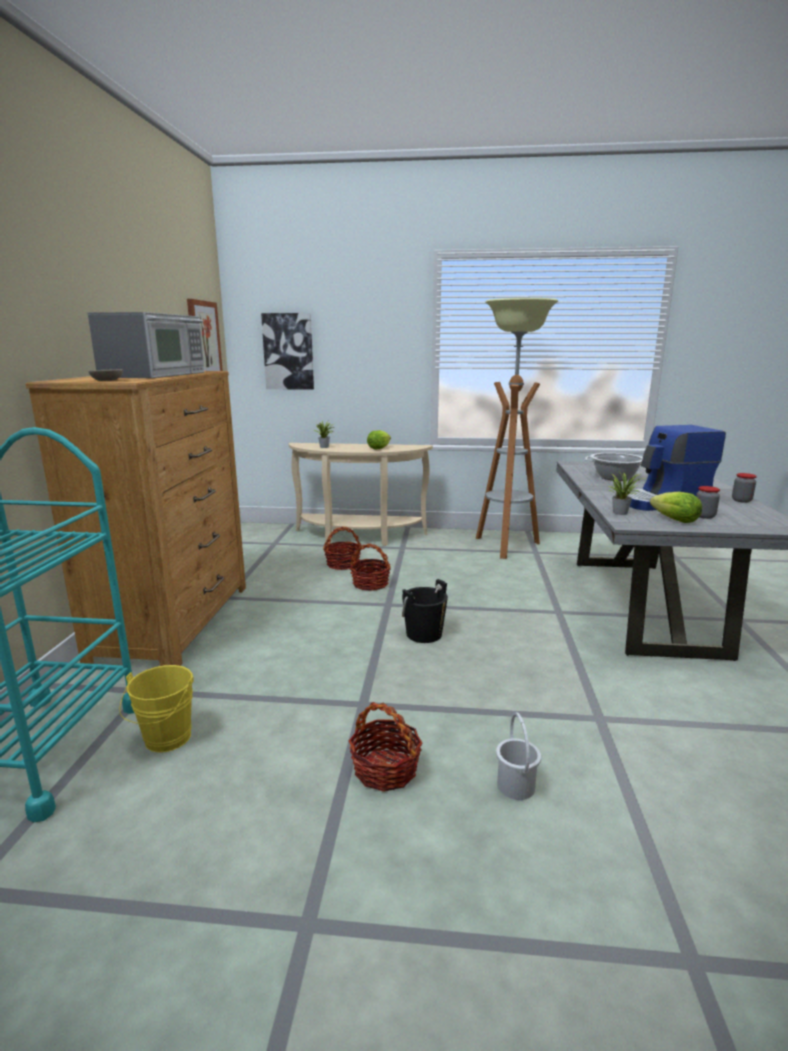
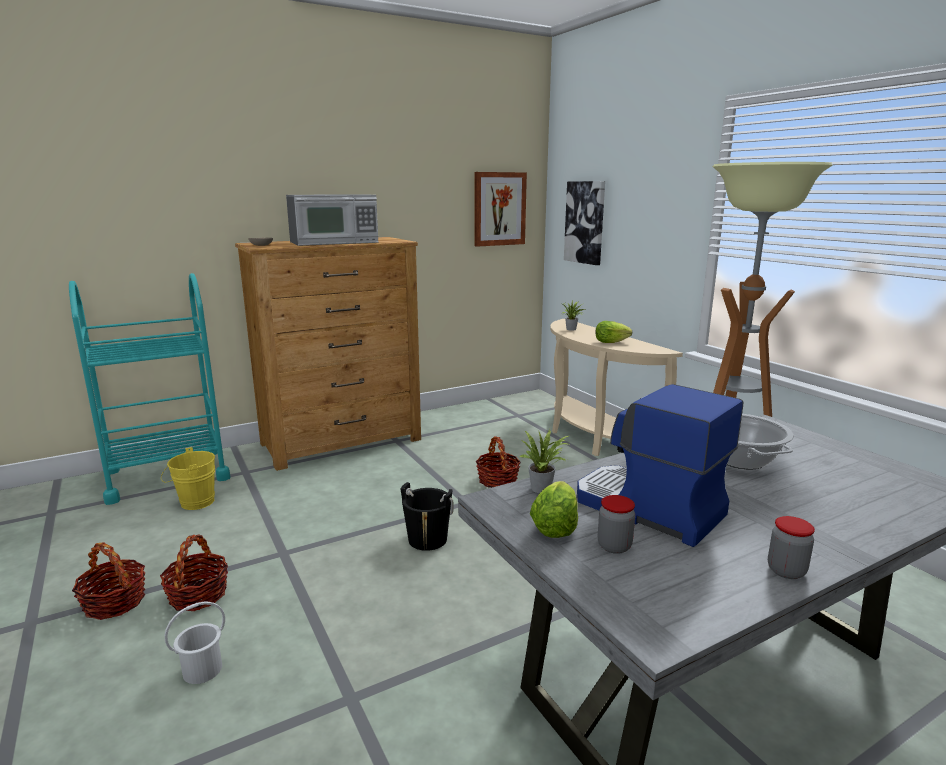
camera: 55 degrees right, 0 degrees up
basket [323,527,361,570] -> basket moved to [72,543,145,620]

